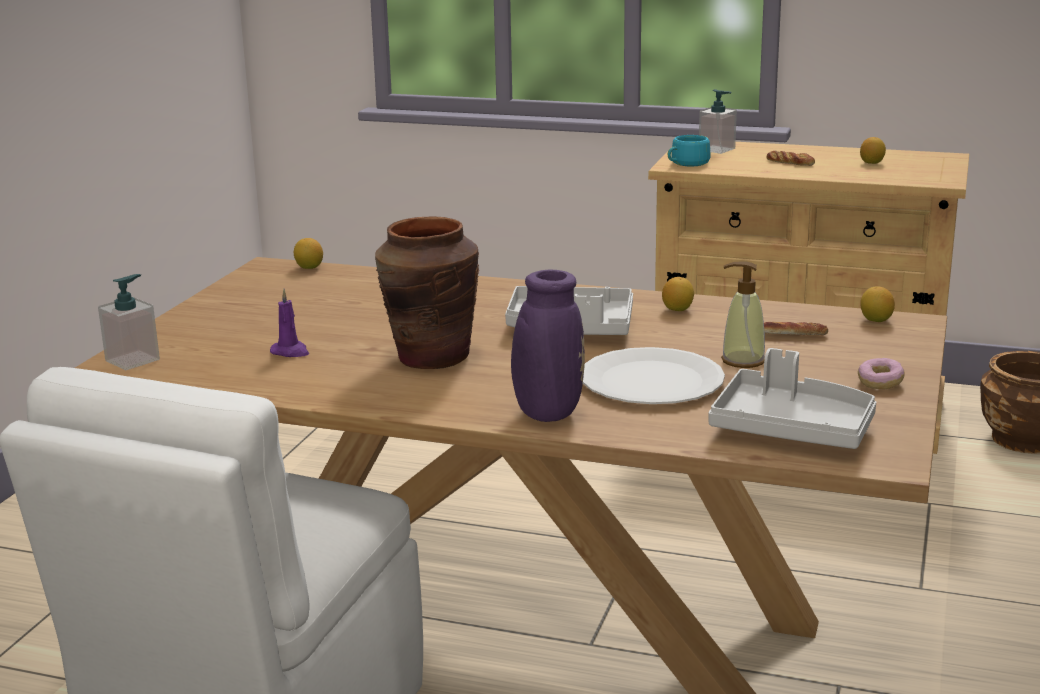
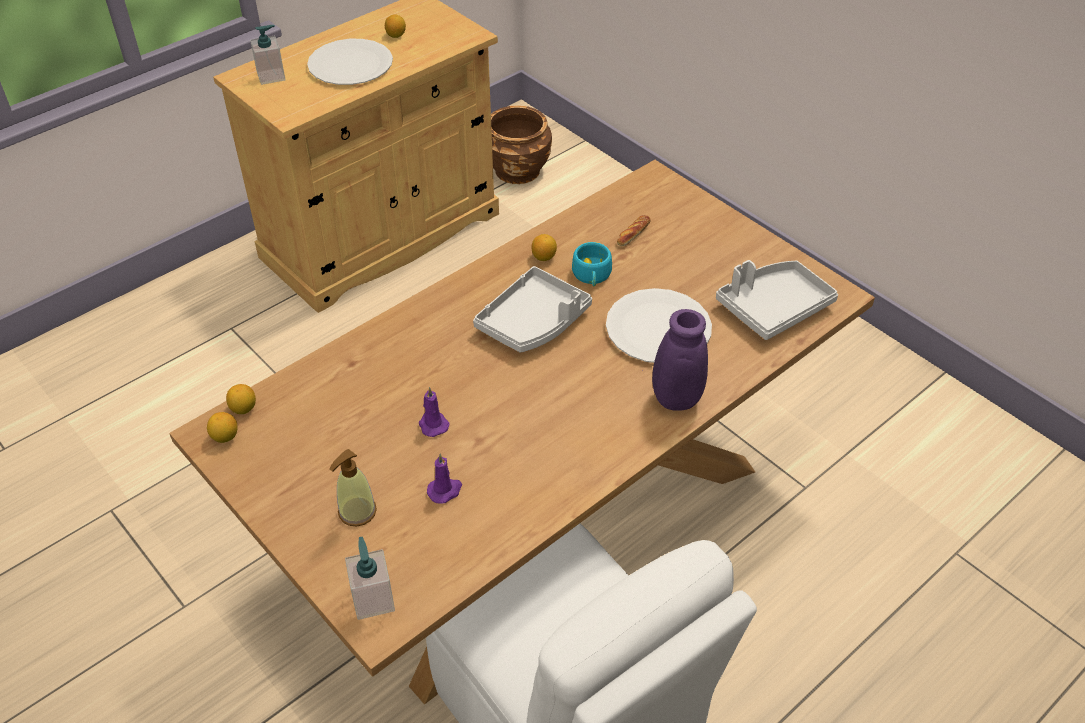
camera: 60 degrees left, 25 degrees up
brown vase [375,216,479,369] -> none
turquoise cup [668,135,710,166] -> turquoise cup moved to [572,242,612,286]
soap dispenser [721,262,765,368] -> soap dispenser moved to [329,449,377,527]
bread [766,151,815,166] -> white plate [307,39,393,85]
donut [858,358,905,389] -> none
lemon [860,286,895,322] -> lemon moved to [207,412,238,443]
none -> purple candle [419,387,450,437]

